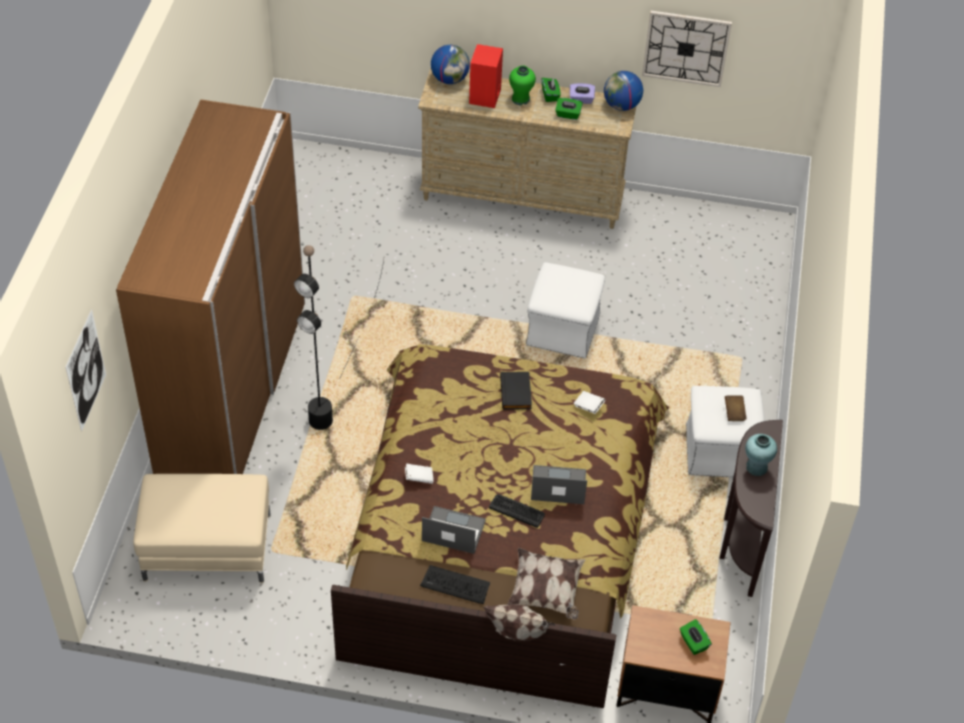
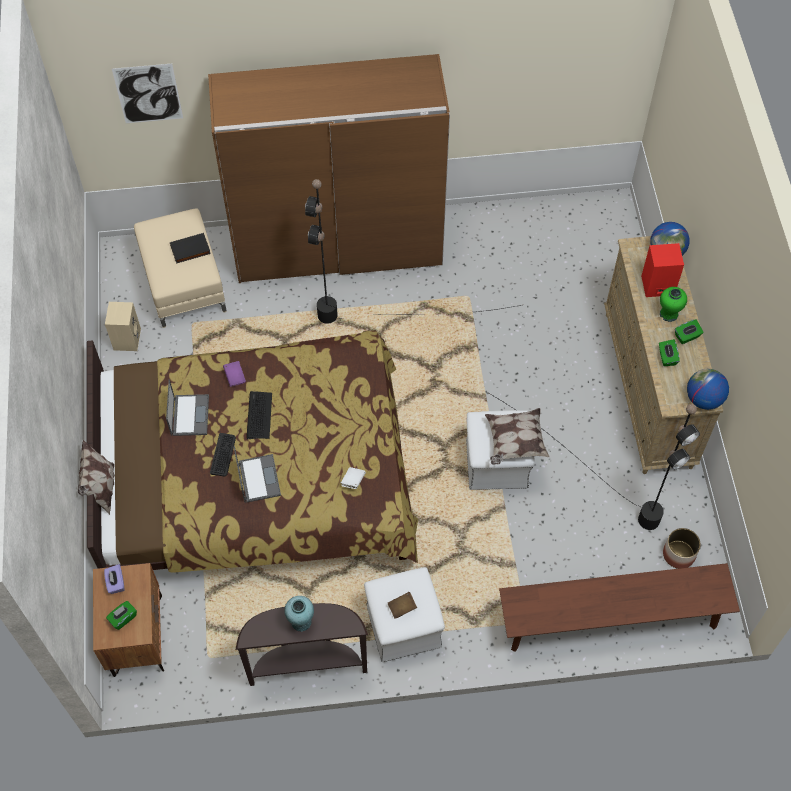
camera: 75 degrees right, 10 degrees up
white book [405,464,434,484] -> purple book [223,361,246,387]
keyboard [420,565,490,604] -> keyboard moved to [247,391,272,439]
black book [500,372,532,410] -> black book moved to [170,233,211,264]
pillow [507,548,586,619] -> pillow moved to [485,408,550,465]
purple tissue box [570,83,595,104] -> purple tissue box moved to [104,564,125,594]
wall clock [642,11,732,87] -> none
none -> beige speaker [105,302,141,351]
none -> black floor lamp [489,393,700,530]
none -> brown bench [499,563,740,652]
none -> planter [663,528,701,569]

